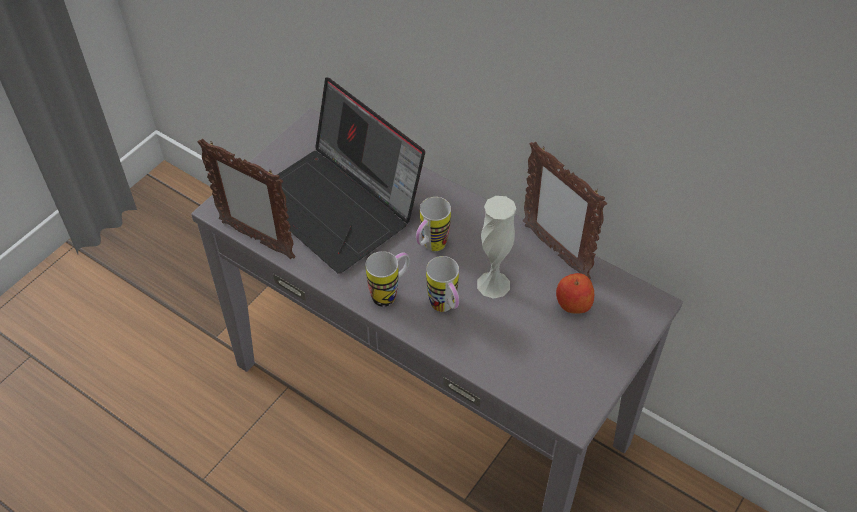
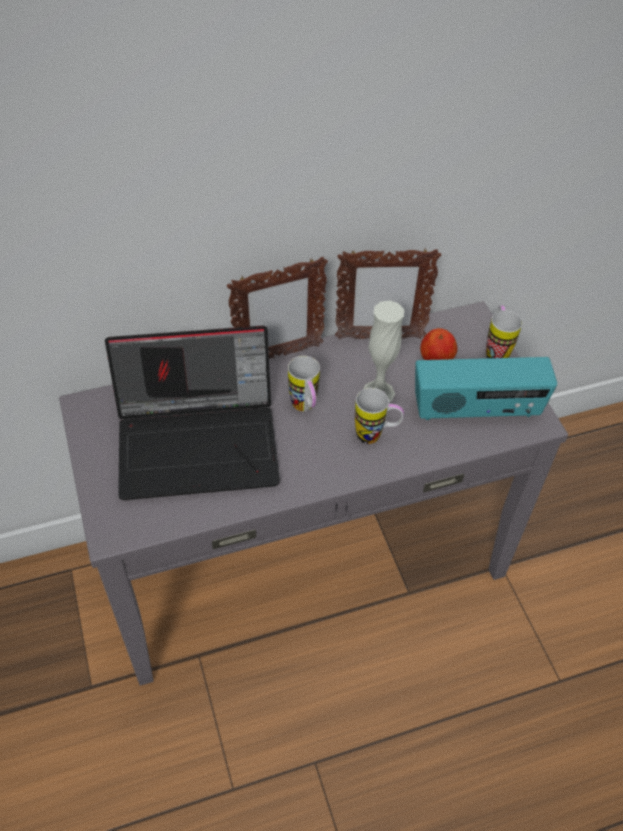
camera: 55 degrees left, 0 degrees up
picture frame [197,138,296,259] -> picture frame moved to [227,257,328,359]
mug [365,251,410,307] -> mug moved to [486,305,522,358]
none -> radio [415,357,557,420]

